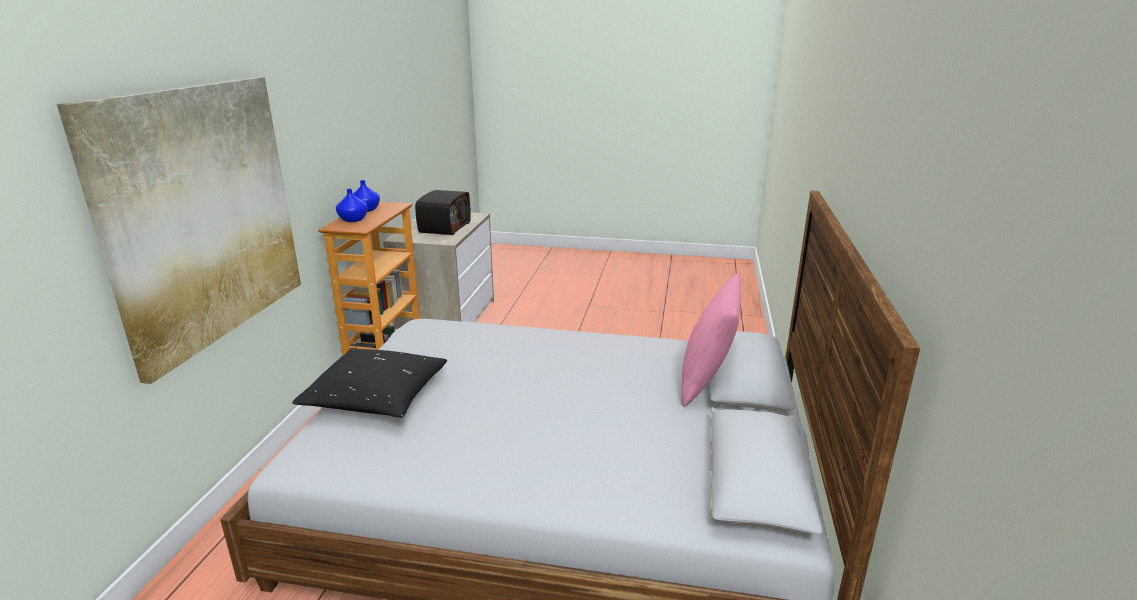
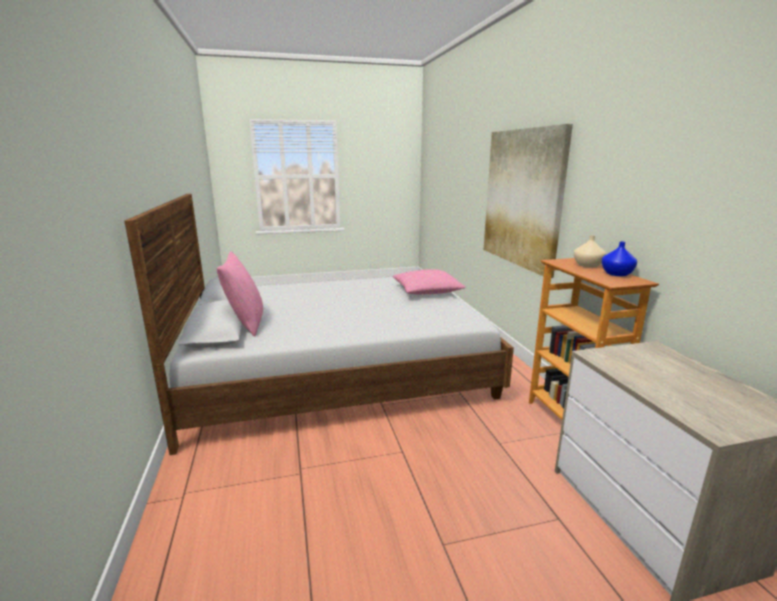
camera: 155 degrees right, 5 degrees down
black pillow [292,348,447,418] -> pink pillow [392,269,466,294]
blue vase [336,189,368,222] -> beige vase [574,235,606,268]
radio [415,190,471,235] -> none

